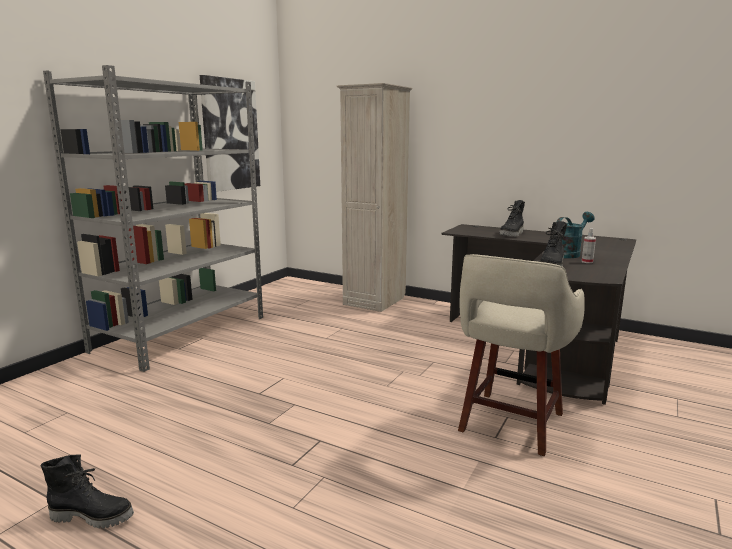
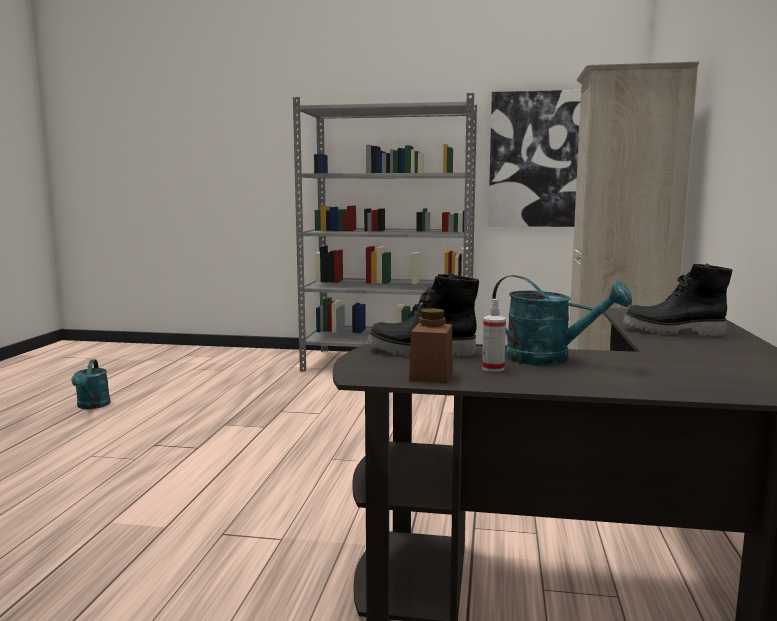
camera: 70 degrees right, 5 degrees down
black boot [41,454,134,528] -> turquoise watering can [71,359,110,409]
beige stool [458,254,585,456] -> none
none -> brown jar [409,308,453,383]

